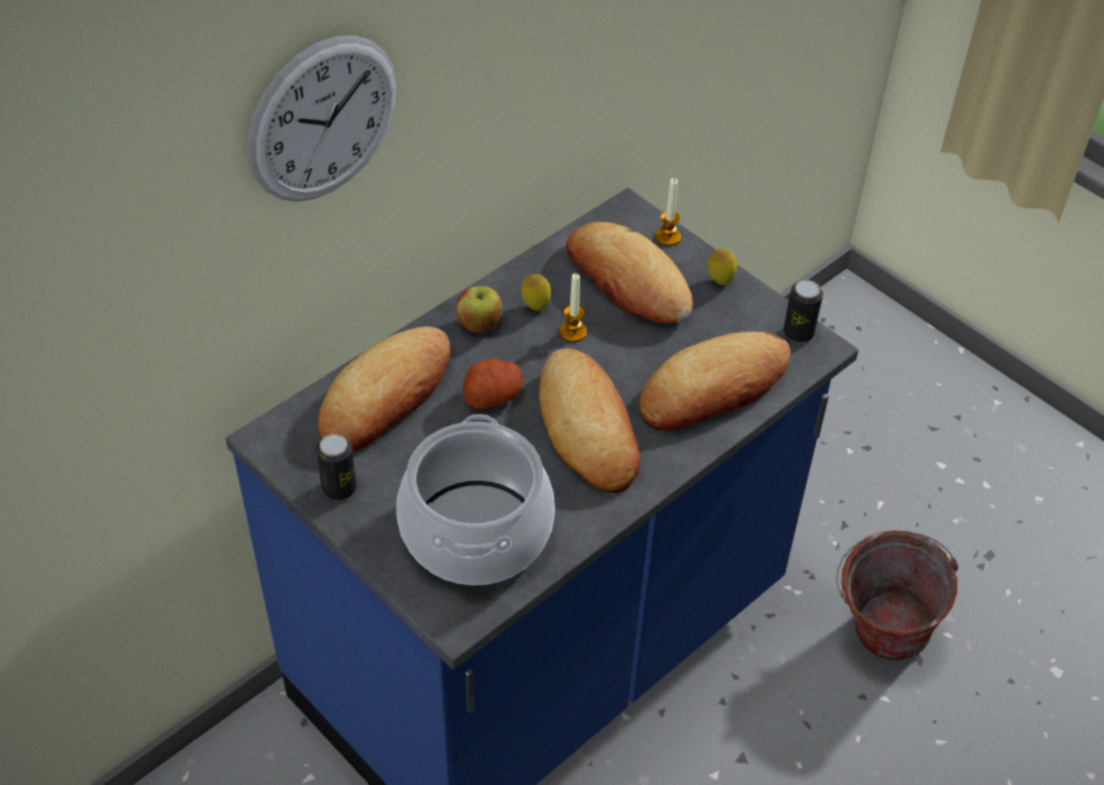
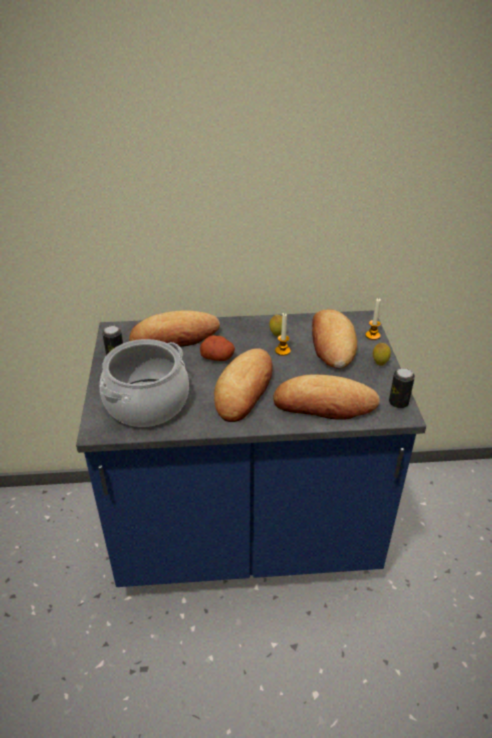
camera: 40 degrees right, 10 degrees down
wall clock [248,35,397,202] -> none
apple [456,286,502,333] -> none
bucket [836,531,958,661] -> none

